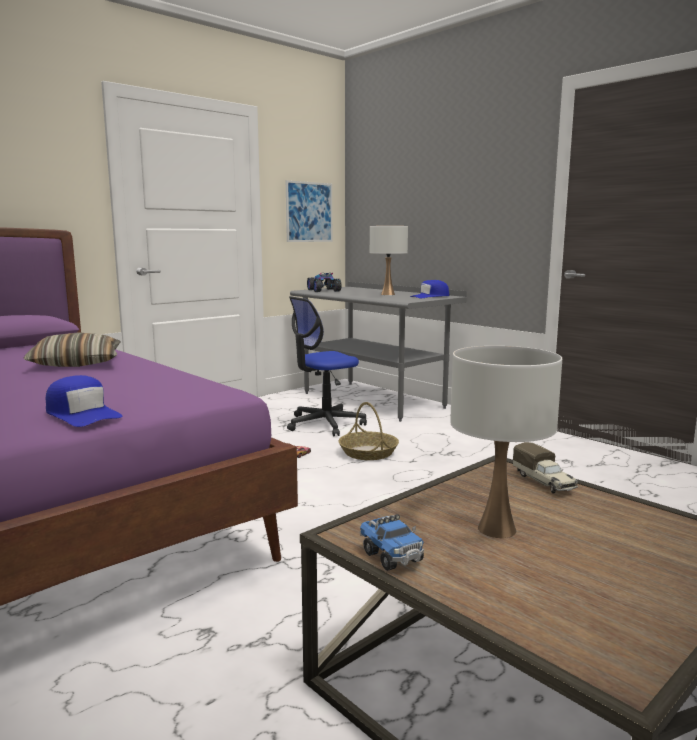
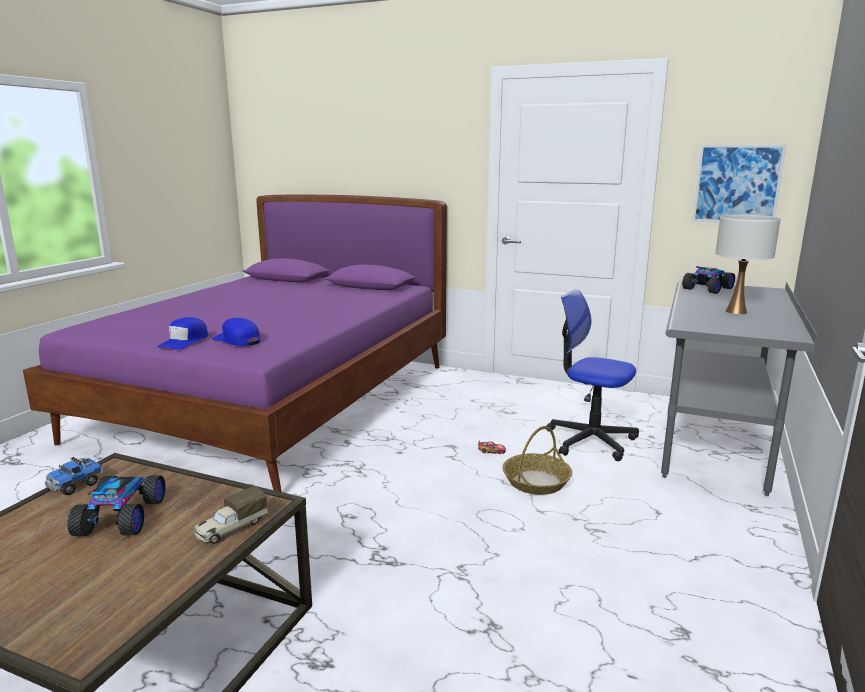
camera: 65 degrees right, 5 degrees up
pillow [23,332,120,367] -> none
blue cap [410,280,450,298] -> blue cap moved to [212,318,261,346]
white table lamp [450,346,562,538] -> toy car [68,475,165,536]

